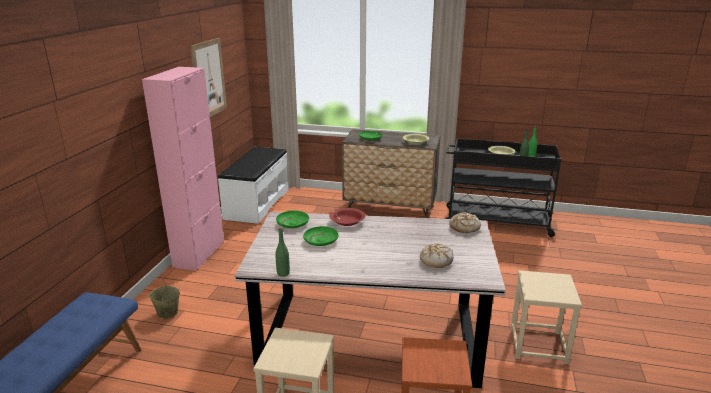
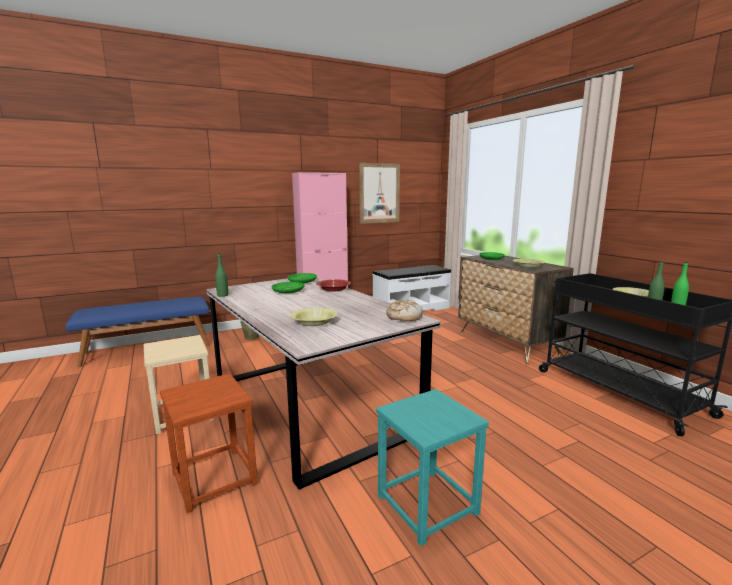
camera: 50 degrees right, 10 degrees down
bread [420,243,453,268] -> yellow bowl [291,308,338,326]
beige stool [511,270,582,364] -> turquoise stool [376,389,489,546]

